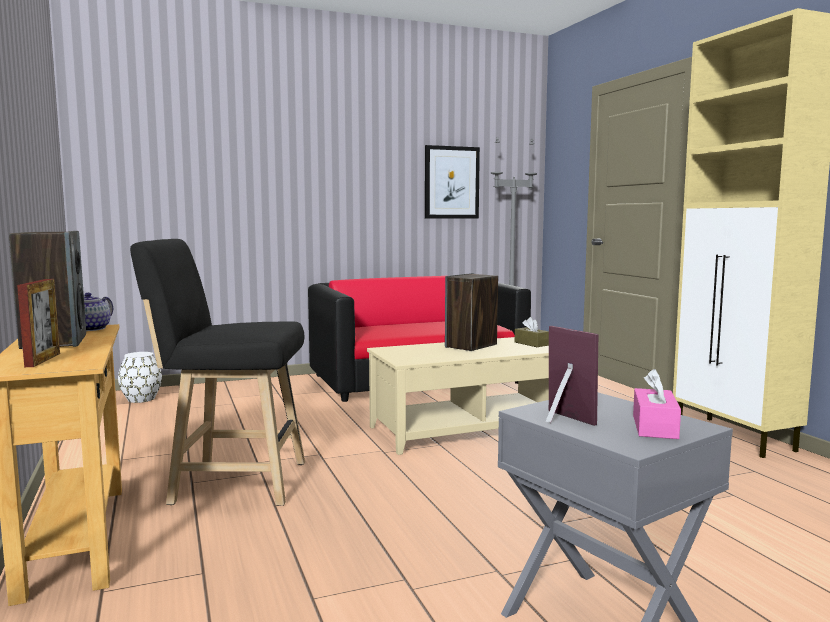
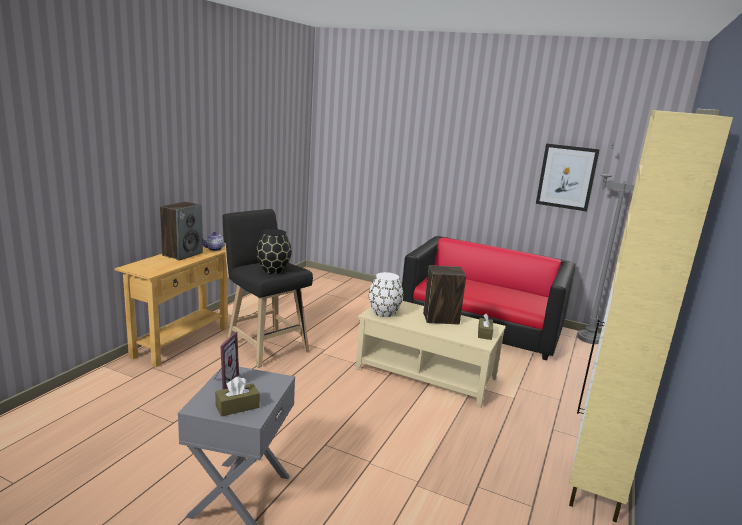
camera: 45 degrees right, 10 degrees up
picture frame [17,279,60,367] -> none
white vase [118,352,162,403] -> white vase moved to [369,272,403,317]
pink tissue box [633,369,681,439] -> brown tissue box [215,376,260,417]
none -> black vase [256,229,292,274]

